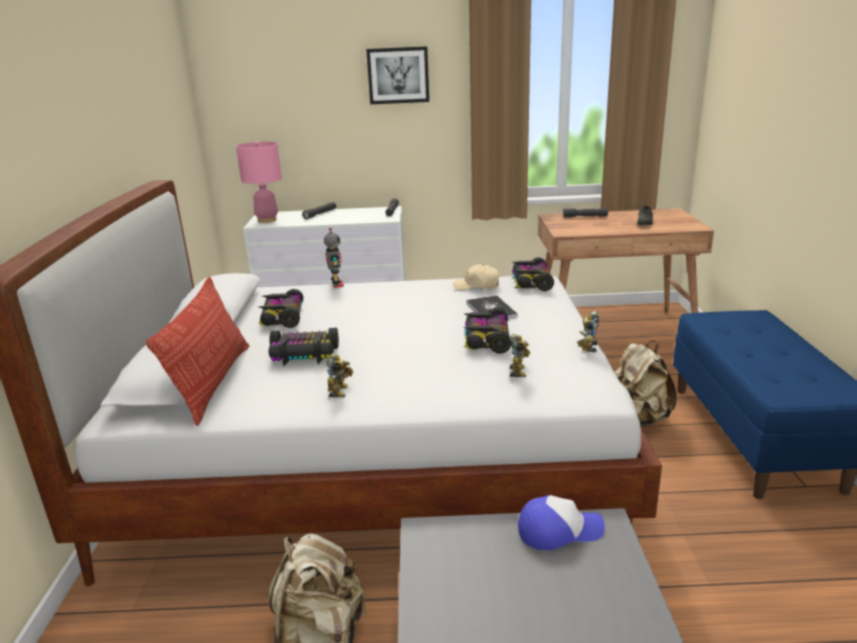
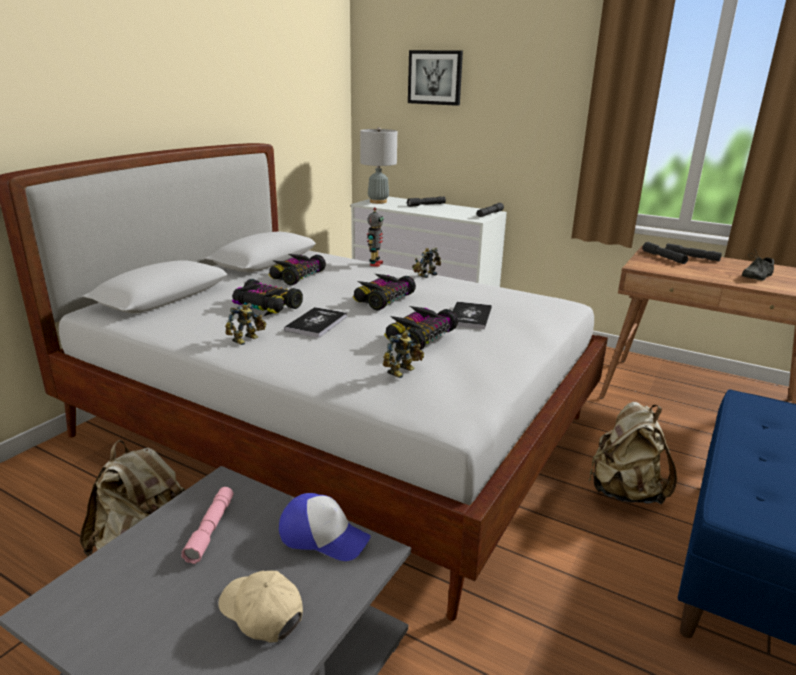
camera: 30 degrees right, 0 degrees up
pillow [146,277,249,426] -> none
pink table lamp [236,141,282,223] -> grey table lamp [360,127,397,204]
picture [366,46,429,104] -> picture moved to [408,50,463,106]
beige cap [453,264,500,290] -> beige cap moved to [218,571,303,642]
toy car [512,257,554,291] -> toy car moved to [353,274,416,310]
toy robot [577,311,599,352] -> toy robot moved to [412,247,441,278]
none -> pink flashlight [181,487,233,564]
none -> book [284,307,347,338]
none -> grey flashlight [643,242,688,264]

